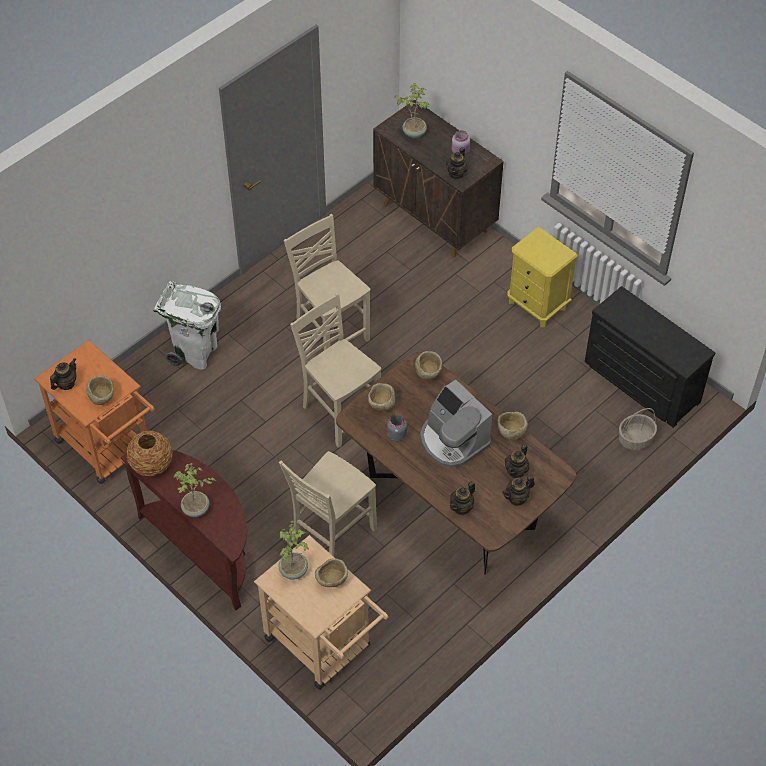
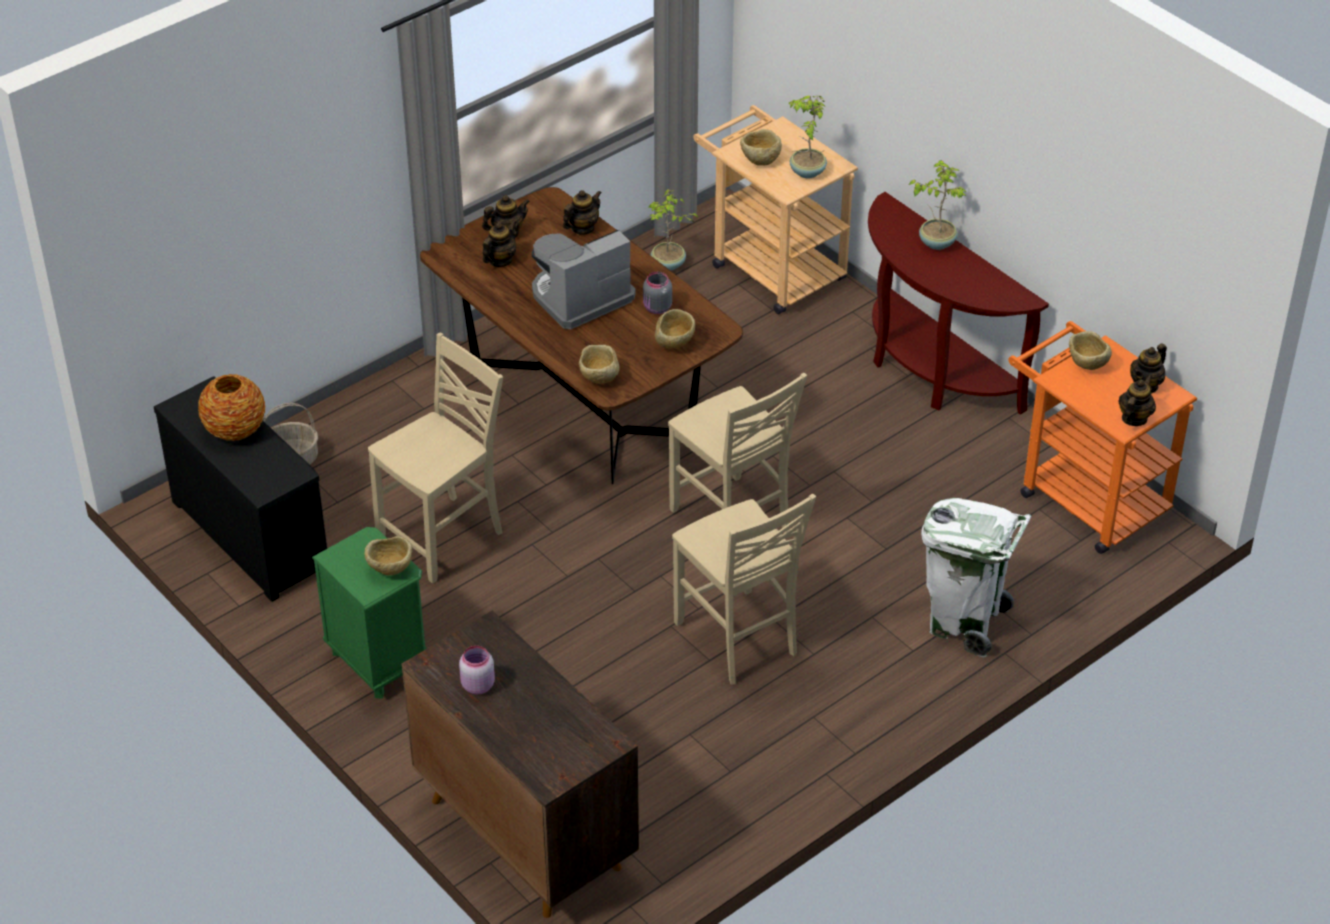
camera: 175 degrees left, 10 degrees down
vase [127,431,173,476] -> vase moved to [198,374,265,441]
beige chair [279,451,377,556] -> beige chair moved to [368,332,503,584]
potted plant [394,83,430,138] -> potted plant moved to [648,189,698,271]
coffee machine [420,380,492,468] -> coffee machine turned 90 degrees counterclockwise [532,229,636,329]
teapot [446,147,468,179] -> teapot moved to [1118,375,1156,426]
beige bowl [497,412,528,440] -> beige bowl moved to [365,536,412,576]
yellow nightstand [507,227,578,327] -> green nightstand [312,527,427,699]

